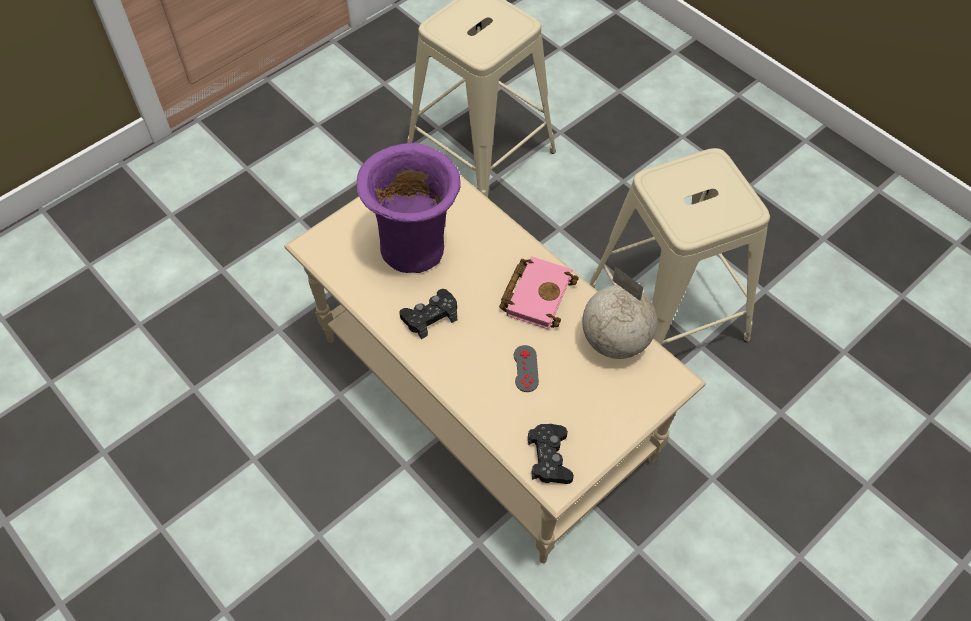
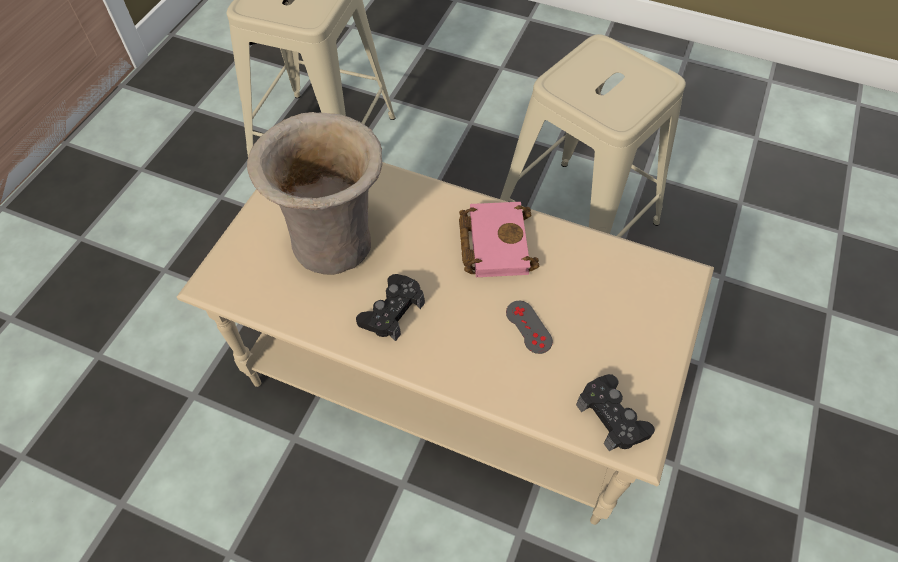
camera: 25 degrees left, 0 degrees up
purple vase [357,143,461,273] -> beige vase [247,112,382,275]
globe [582,267,657,359] -> none

